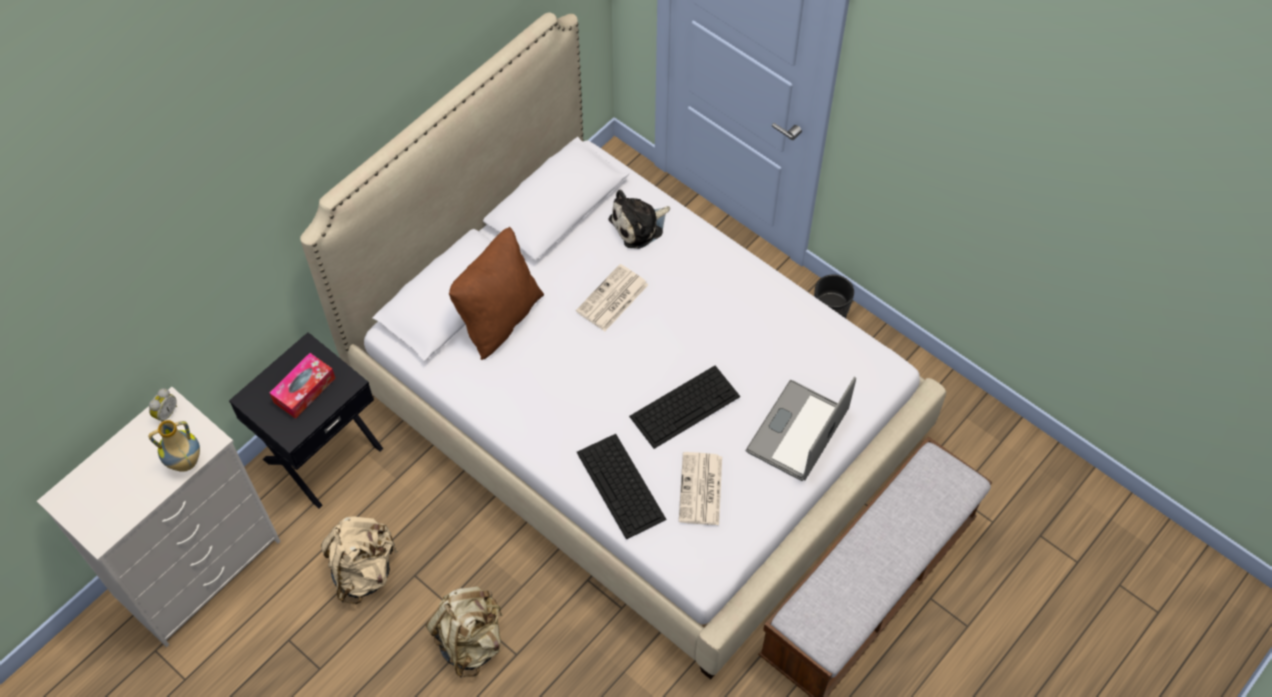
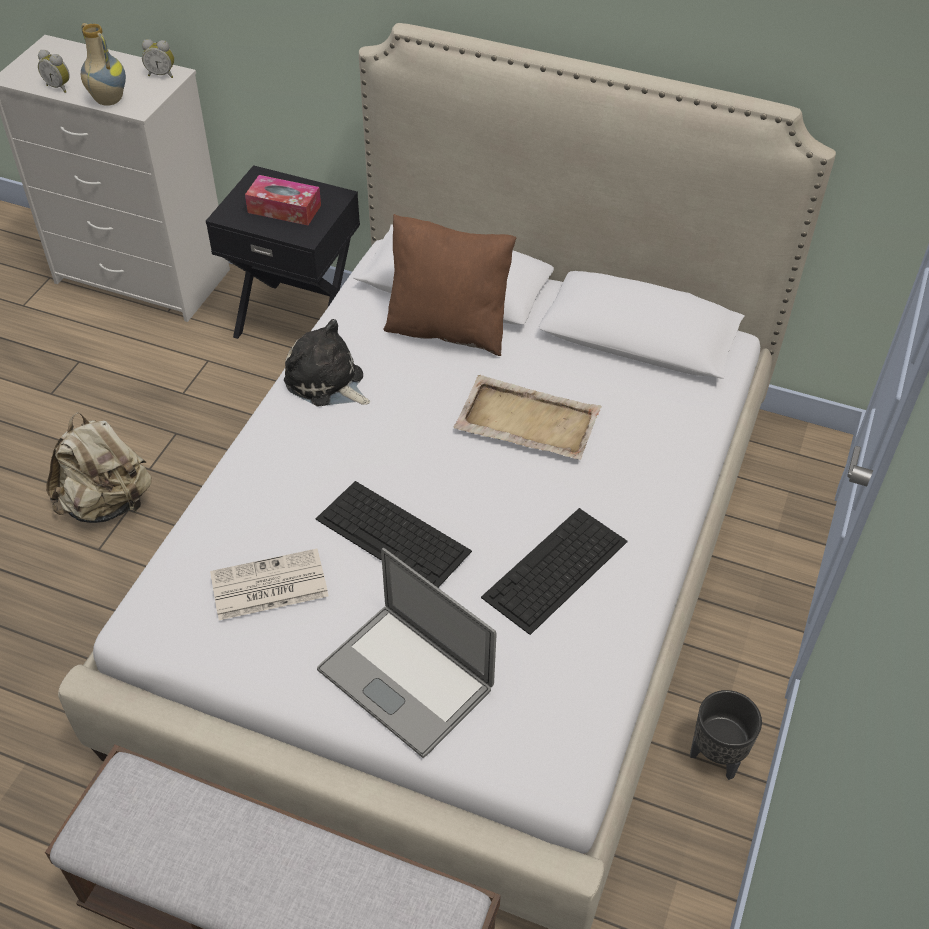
camera: 70 degrees right, 10 degrees down
beige backpack [321,517,398,605] -> none
newspaper [576,264,648,331] -> beige tray [454,375,602,460]
keyboard [576,434,667,539] -> keyboard moved to [481,508,628,635]
plush toy [609,190,670,249] -> plush toy moved to [284,319,370,407]
laptop [746,377,856,481] -> laptop turned 150 degrees counterclockwise [317,548,497,758]
none -> alarm clock [38,50,70,93]

